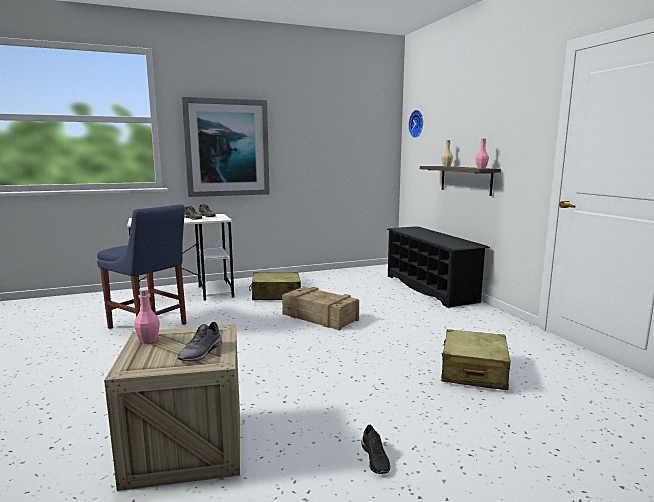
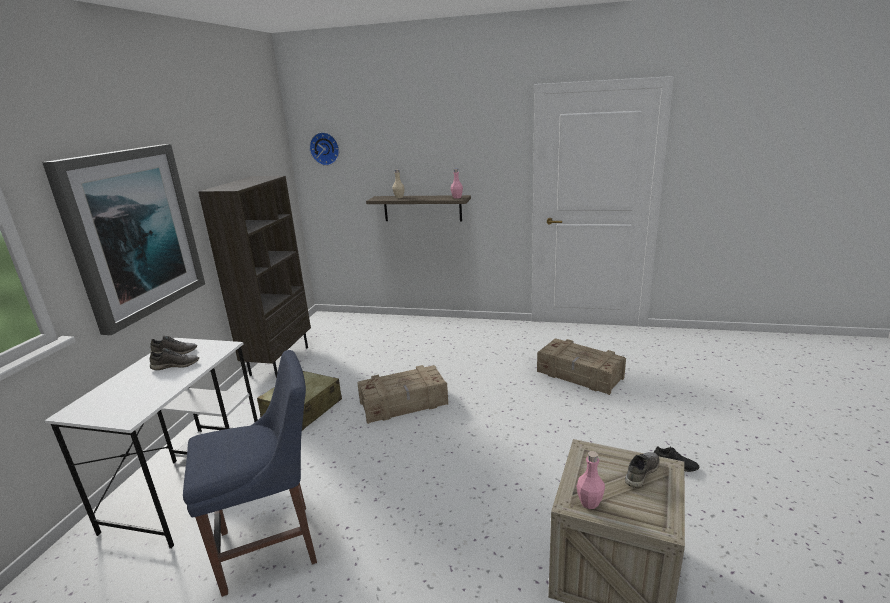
camera: 55 degrees left, 10 degrees up
grey shoe [177,322,222,361] -> grey shoe turned 105 degrees counterclockwise [625,452,659,488]
black shoe rack [387,226,490,308] -> none
beige suitcase [441,329,511,390] -> crate [537,338,626,395]
none -> brown bookcase [198,176,311,378]

